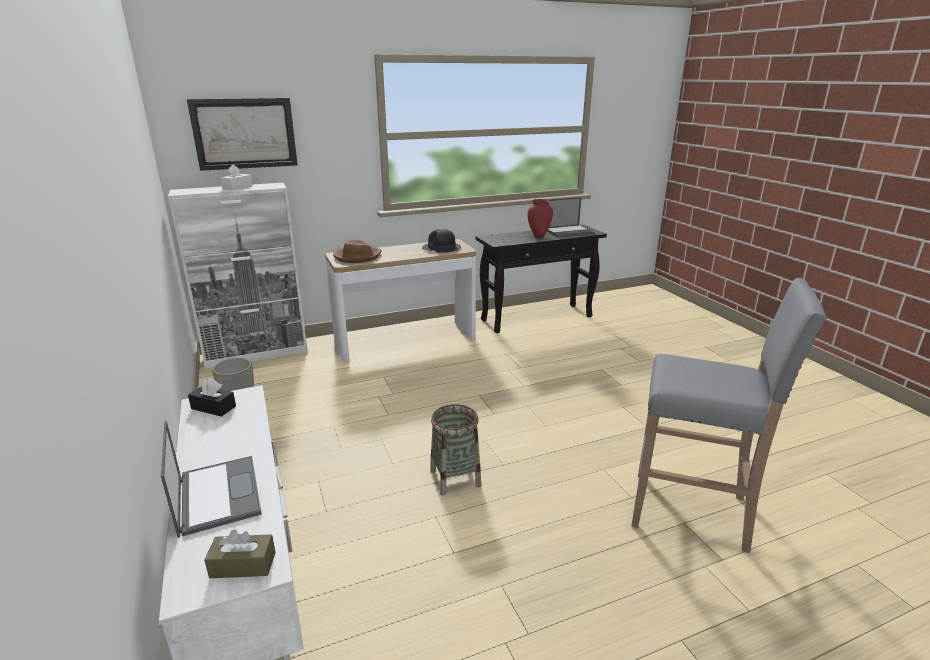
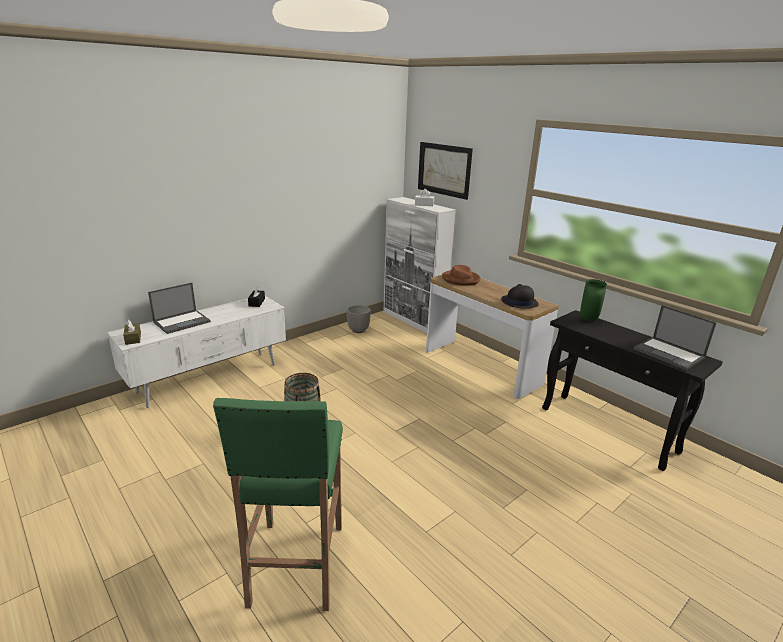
camera: 70 degrees right, 0 degrees up
red vase [528,199,553,238] -> none
grey stool [631,278,827,553] -> green stool [213,398,343,611]
none -> green vase [580,279,607,321]

